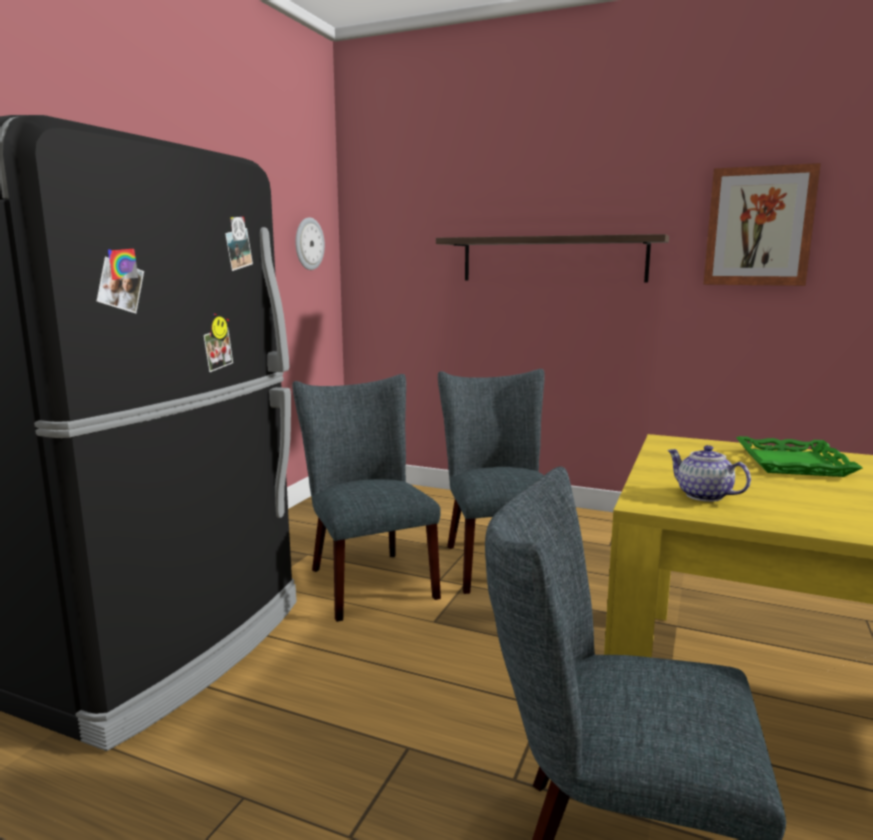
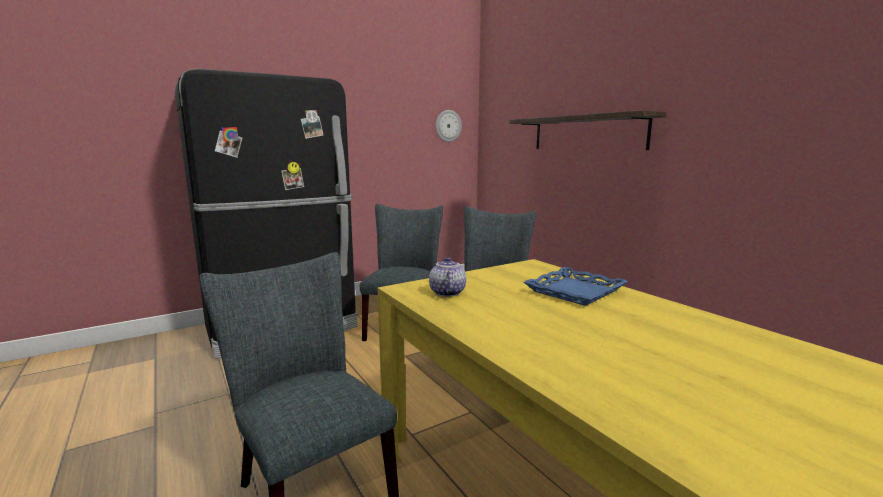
camera: 35 degrees right, 0 degrees up
picture [703,163,821,286] -> none
green tray [736,436,862,477] -> blue tray [524,267,628,306]

